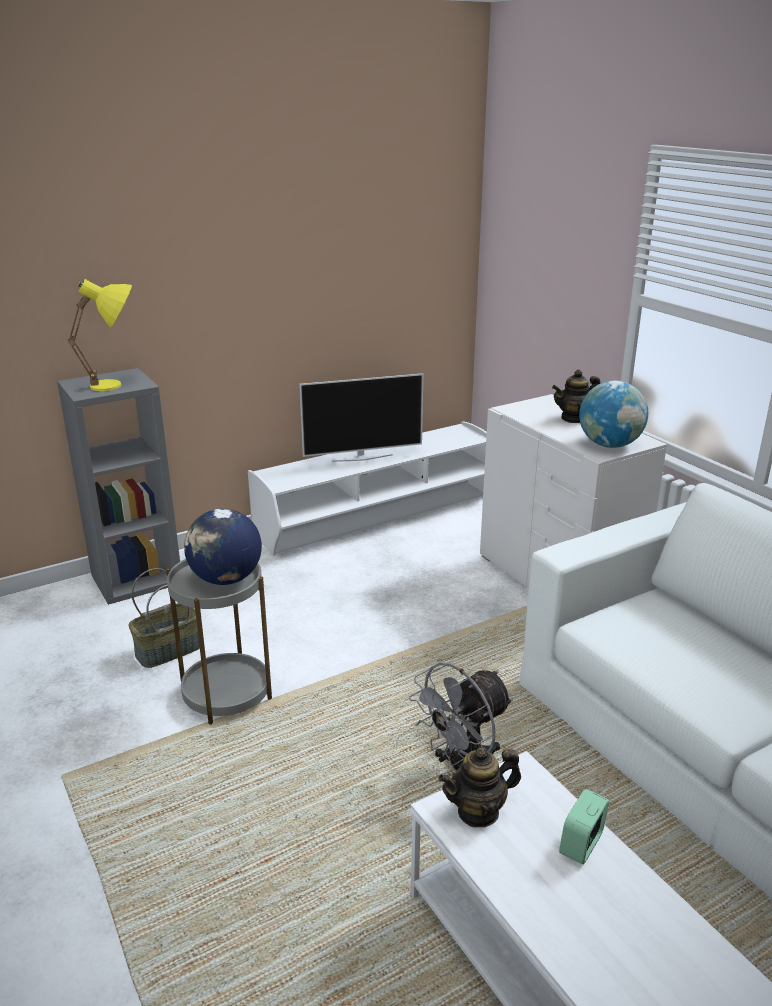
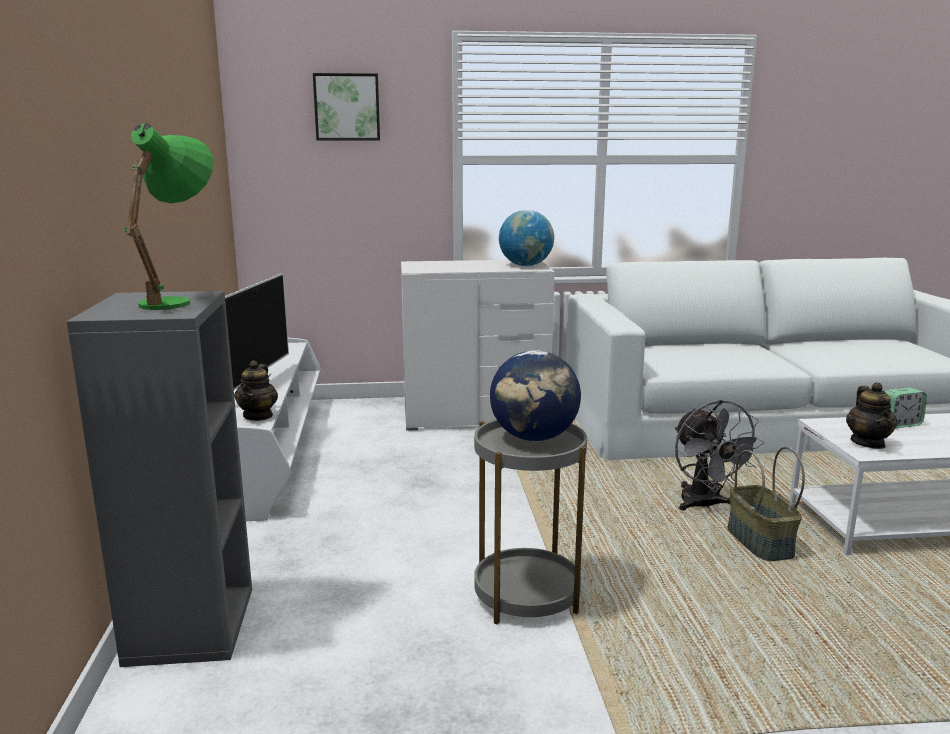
camera: 65 degrees left, 10 degrees down
yellow table lamp [68,279,132,391] -> green table lamp [124,123,213,310]
basket [128,568,200,668] -> basket moved to [727,446,805,561]
teapot [552,370,600,423] -> teapot moved to [234,360,278,421]
alarm clock [559,789,609,865] -> alarm clock turned 75 degrees counterclockwise [885,387,927,428]
none -> picture [313,73,380,140]

